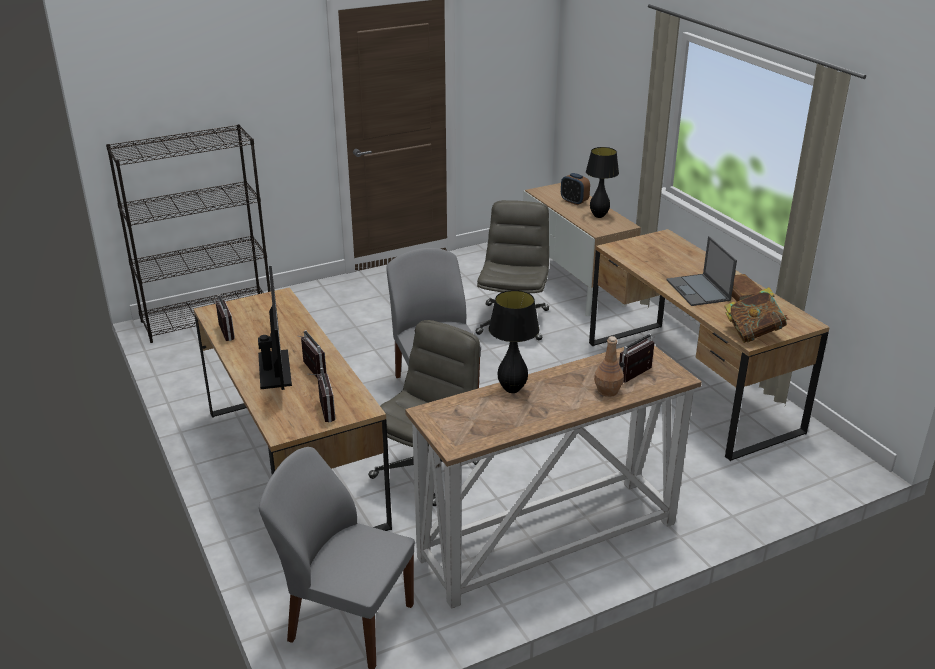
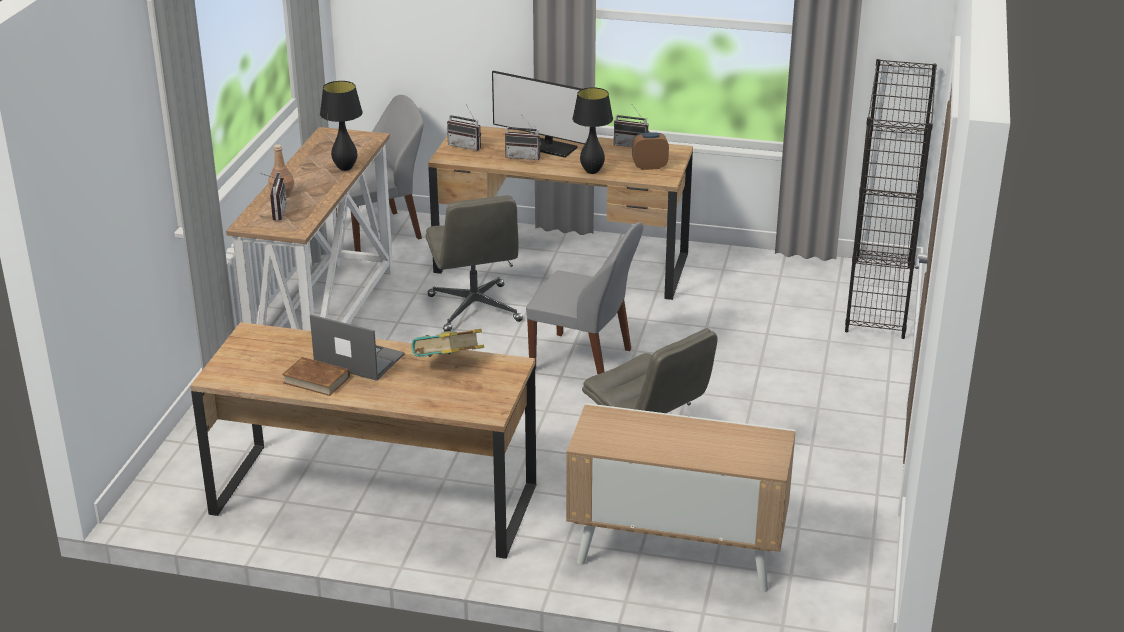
camera: 130 degrees right, 0 degrees up
alarm clock [561,173,590,205] -> alarm clock moved to [632,133,669,170]
black table lamp [586,147,619,218] -> black table lamp moved to [572,87,613,174]
book [724,287,789,343] -> book moved to [411,329,484,357]

